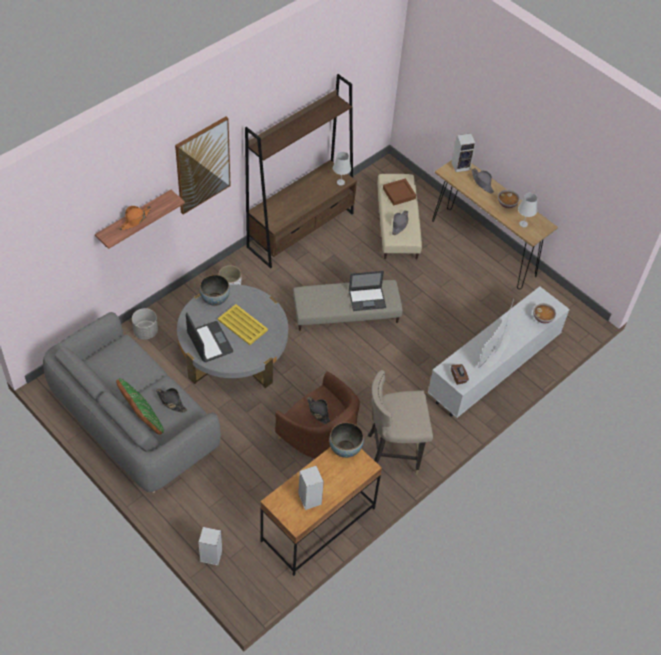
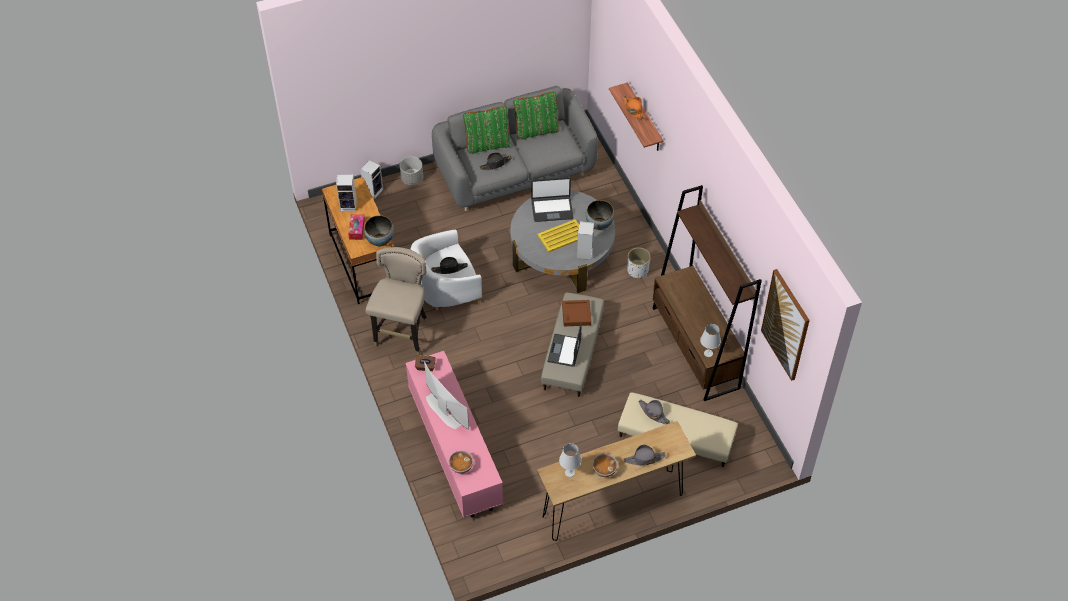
camera: 115 degrees right, 0 degrees up
grey planter [132,308,158,339] -> grey planter moved to [400,157,423,185]
picture [175,117,231,214] -> picture moved to [761,269,810,381]
brown armchair [275,372,360,459] -> white armchair [411,229,482,310]
brown tray [383,179,416,206] -> brown tray moved to [562,300,591,326]
white tv stand [428,286,570,418] -> pink tv stand [405,351,503,518]
speaker [452,133,476,172] -> speaker moved to [577,221,594,260]
none -> tissue box [348,214,365,240]
none -> green pillow [513,91,560,140]

